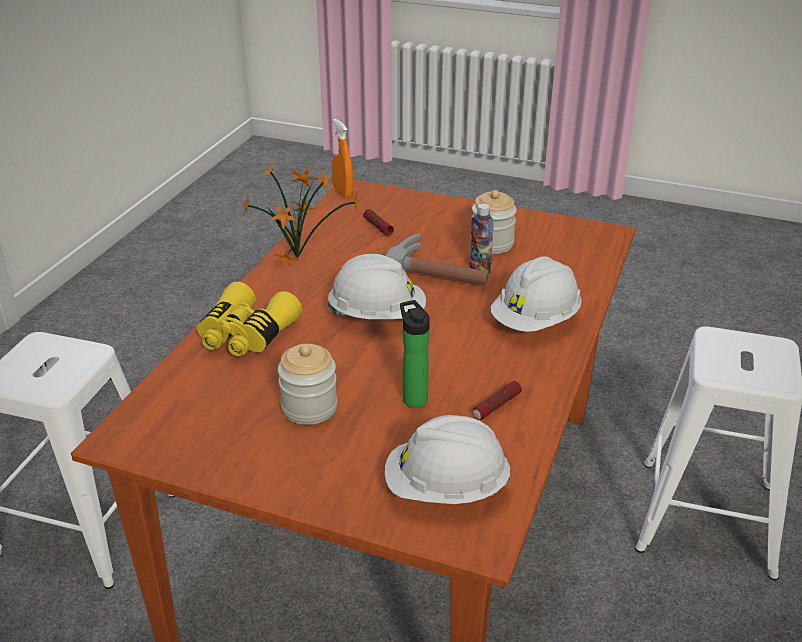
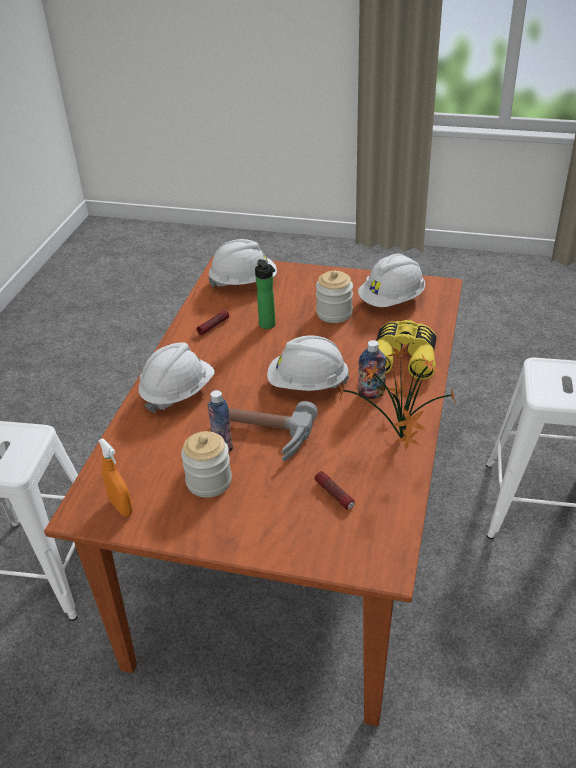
camera: 175 degrees right, 5 degrees up
orange spray bottle [332,119,353,198] -> orange spray bottle moved to [98,438,133,516]
none -> white hard hat [358,254,425,307]
none -> bottle [358,340,387,399]

